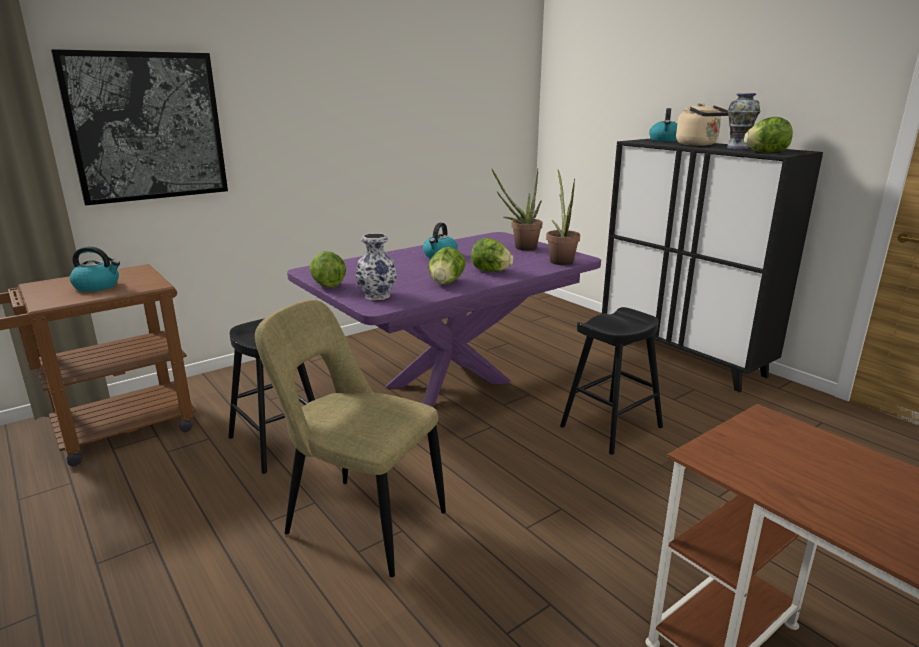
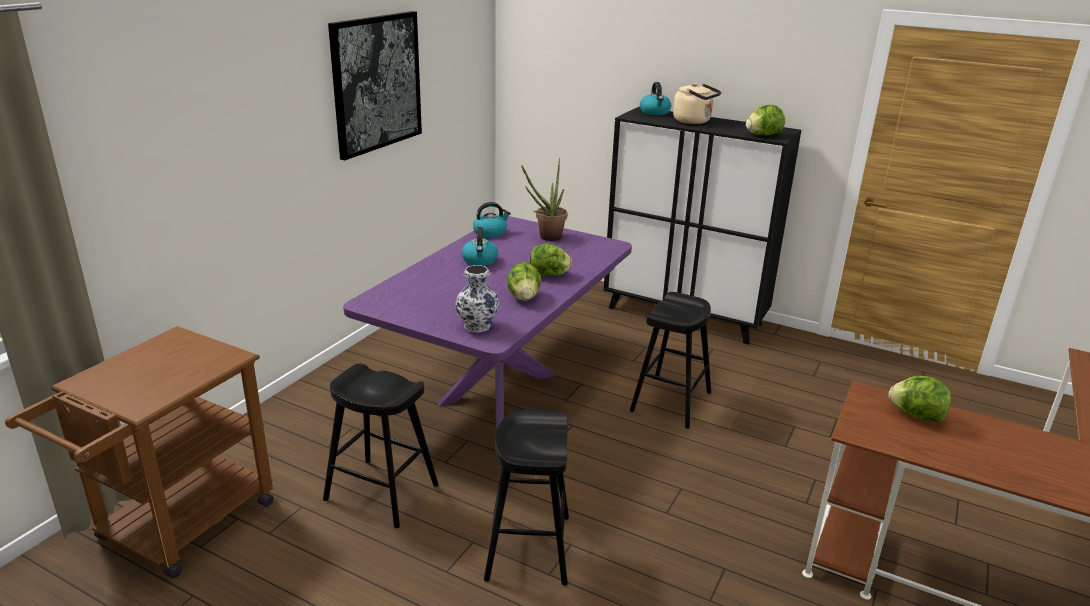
camera: 25 degrees left, 5 degrees up
picture [51,49,228,205] -> picture moved to [328,11,422,160]
kettle [70,246,120,292] -> kettle moved to [473,202,511,238]
beige chair [255,300,446,577] -> black stool [484,409,569,586]
lettuce [310,251,346,288] -> lettuce moved to [888,376,951,422]
potted plant [546,170,580,265] -> none
vase [727,93,760,149] -> none

